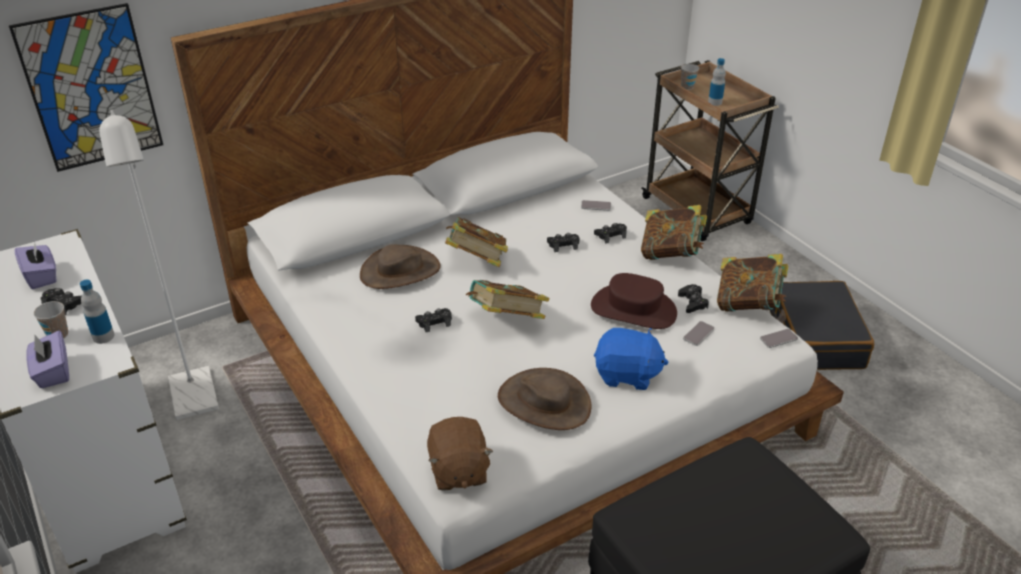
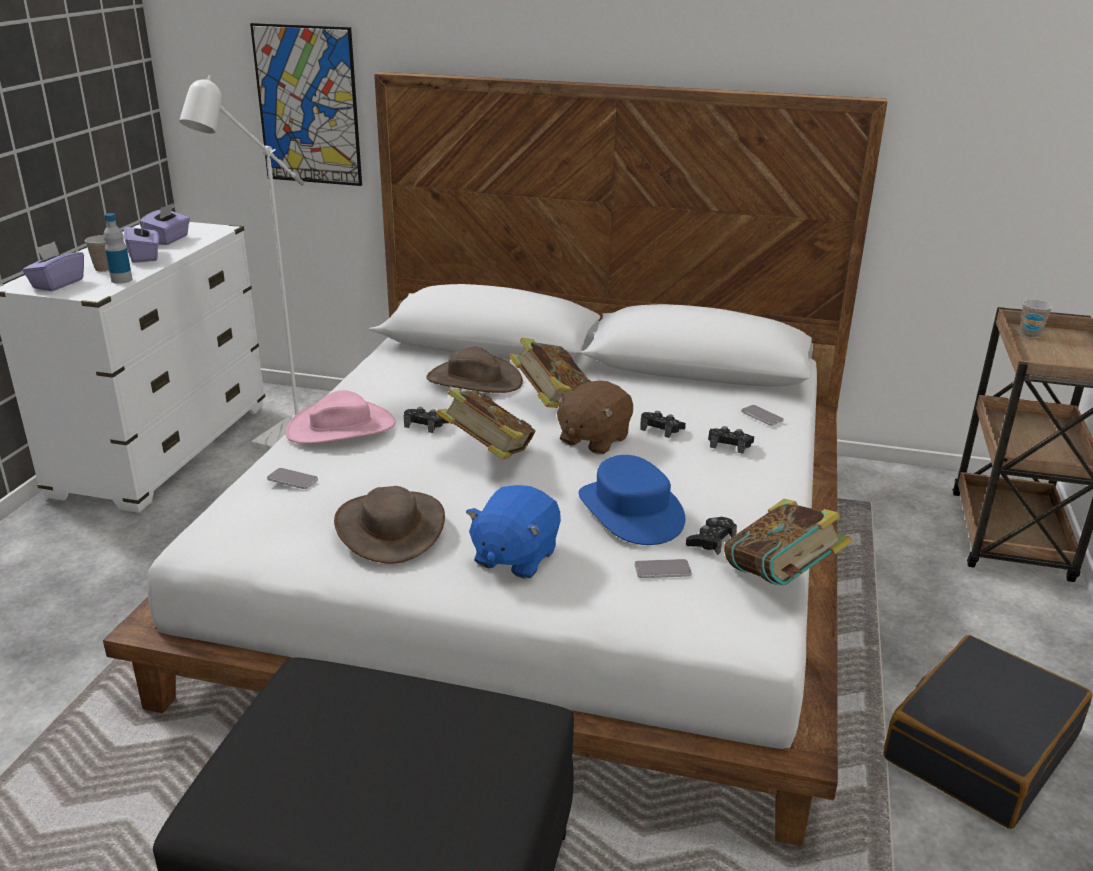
camera: 45 degrees right, 10 degrees down
black game controller [41,288,82,315] -> purple tissue box [124,218,159,263]
brown plush toy [427,417,493,491] -> brown plush toy moved to [555,380,633,455]
brown hat [591,273,677,329] -> blue hat [578,455,685,545]
blue plush toy [594,328,669,390] -> blue plush toy turned 60 degrees clockwise [466,485,561,579]
book [641,205,707,260] -> none
bottle [708,58,726,106] -> none
phone [760,329,798,348] -> phone moved to [267,468,318,489]
none -> pink hat [286,390,396,444]

